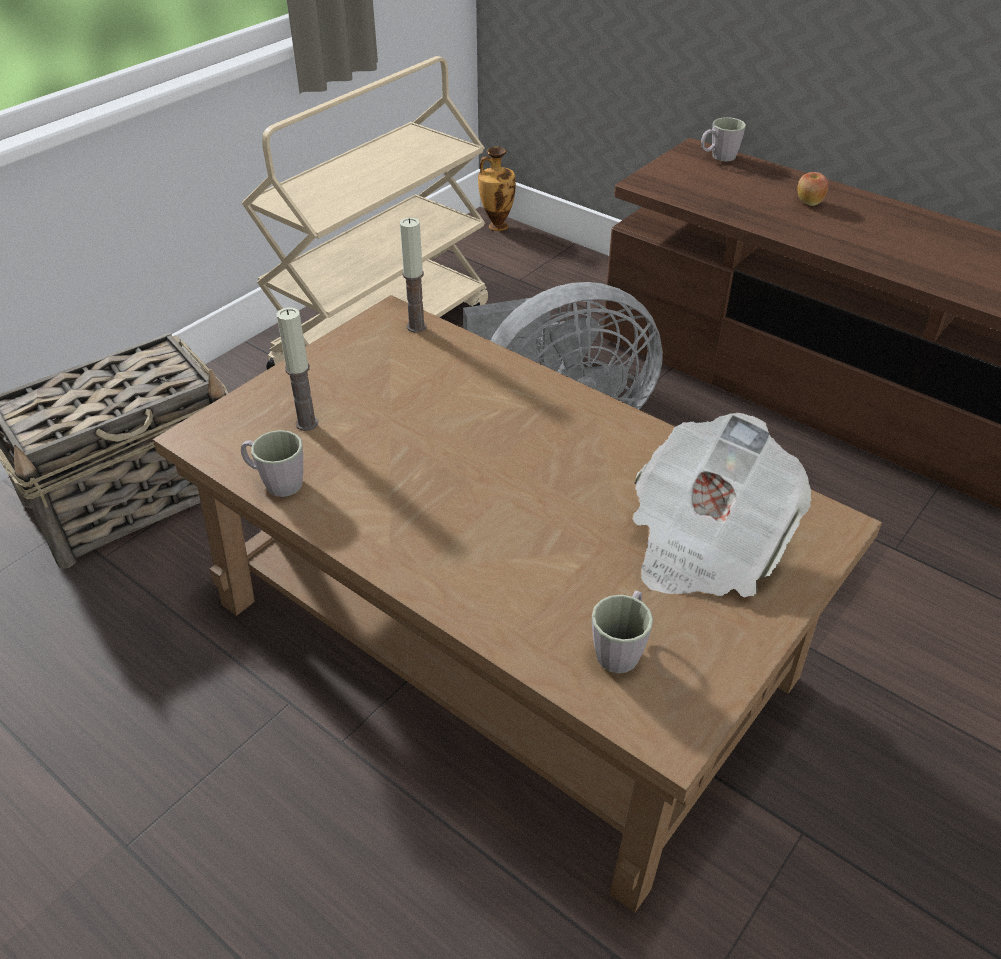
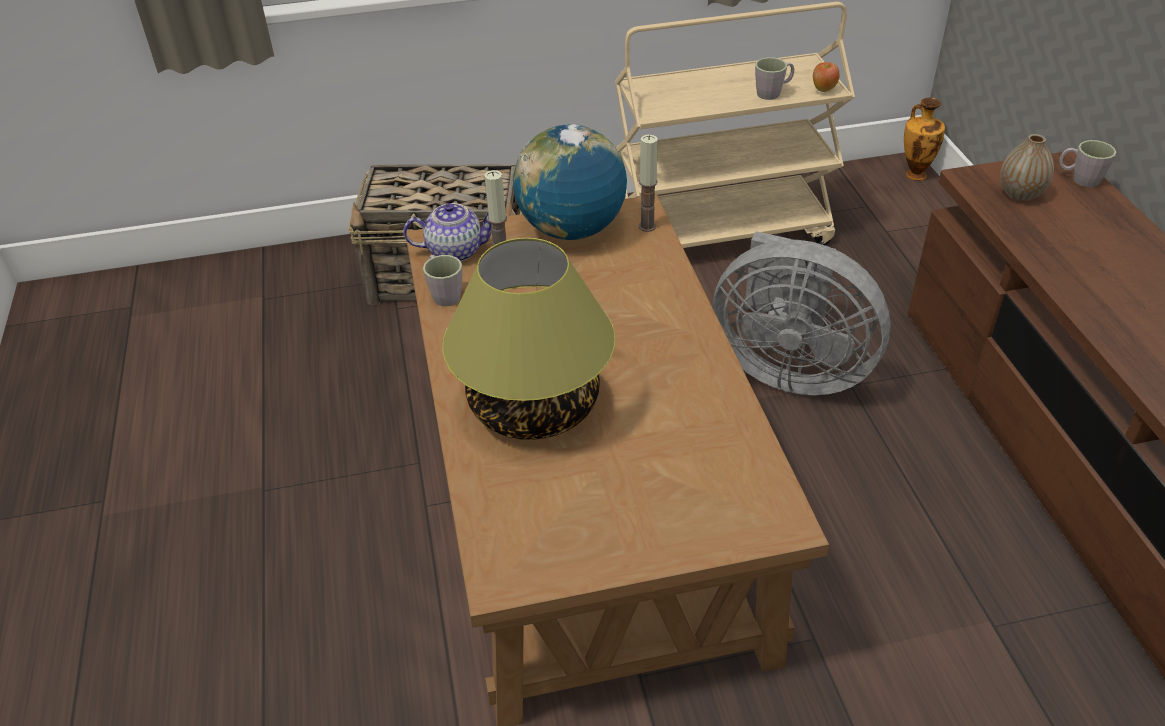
camera: 40 degrees right, 0 degrees up
grey mug [592,591,653,673] -> grey mug moved to [755,57,794,100]
newspaper [632,413,812,597] -> none
apple [798,172,829,206] -> apple moved to [813,62,840,92]
none -> teapot [403,203,492,262]
none -> table lamp [442,238,616,440]
none -> globe [513,124,627,240]
none -> vase [1000,134,1054,201]

